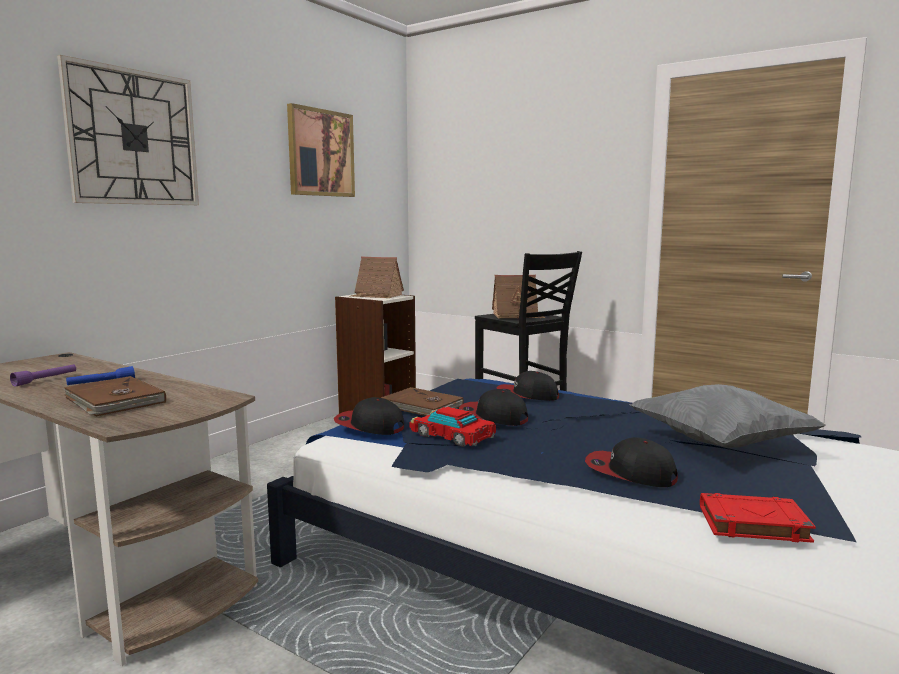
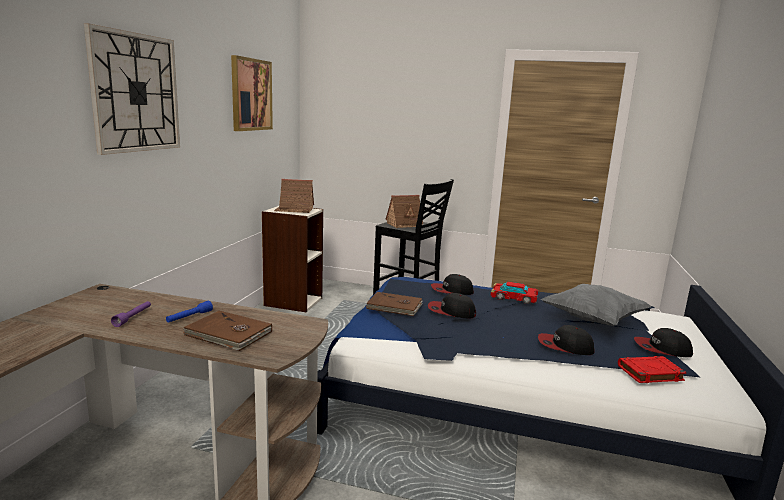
camera: 20 degrees left, 5 degrees up
cap [334,397,404,435] -> cap moved to [634,328,693,357]
toy car [409,407,496,447] -> toy car moved to [491,282,538,304]

